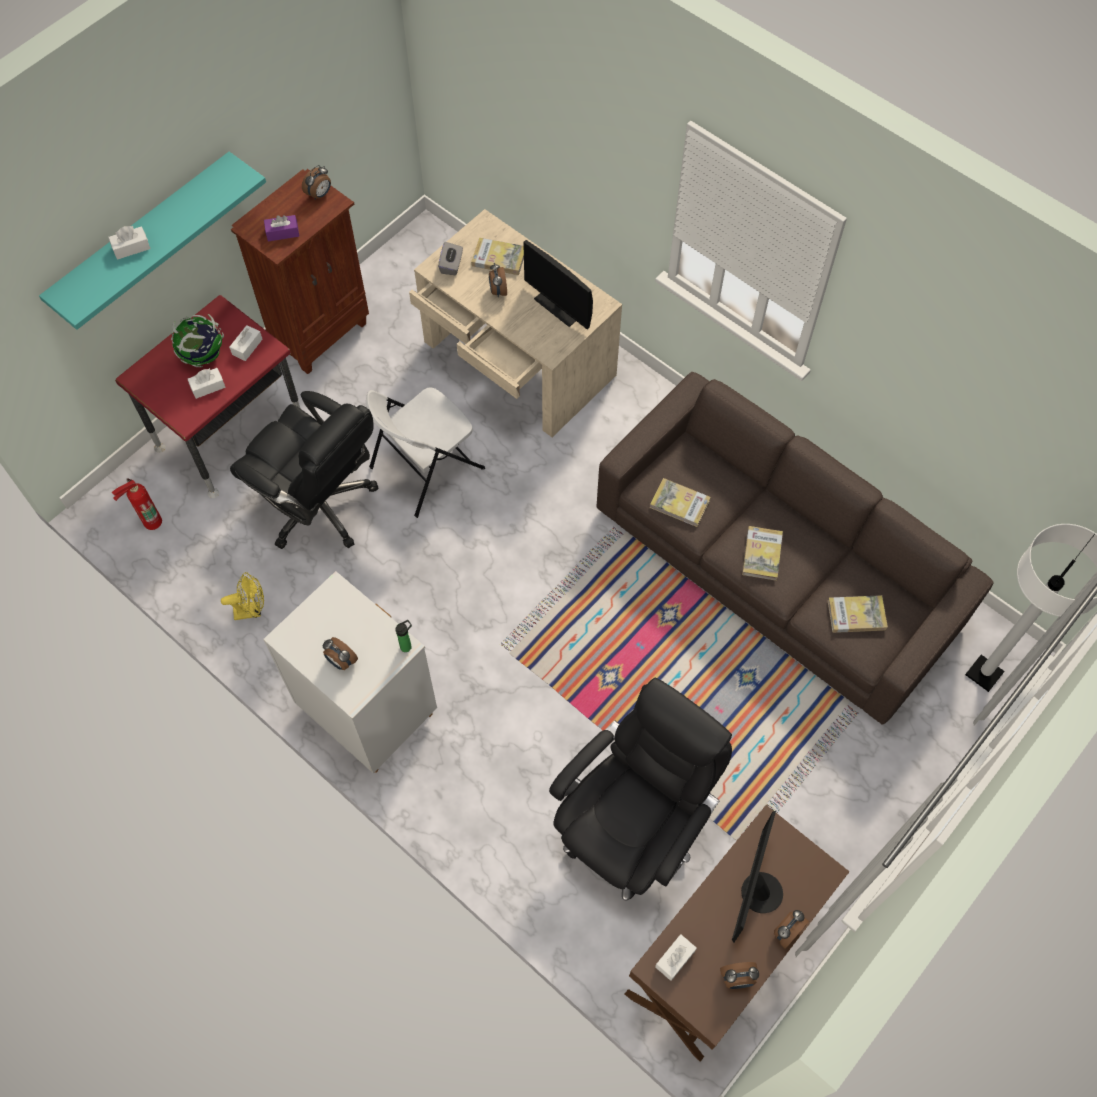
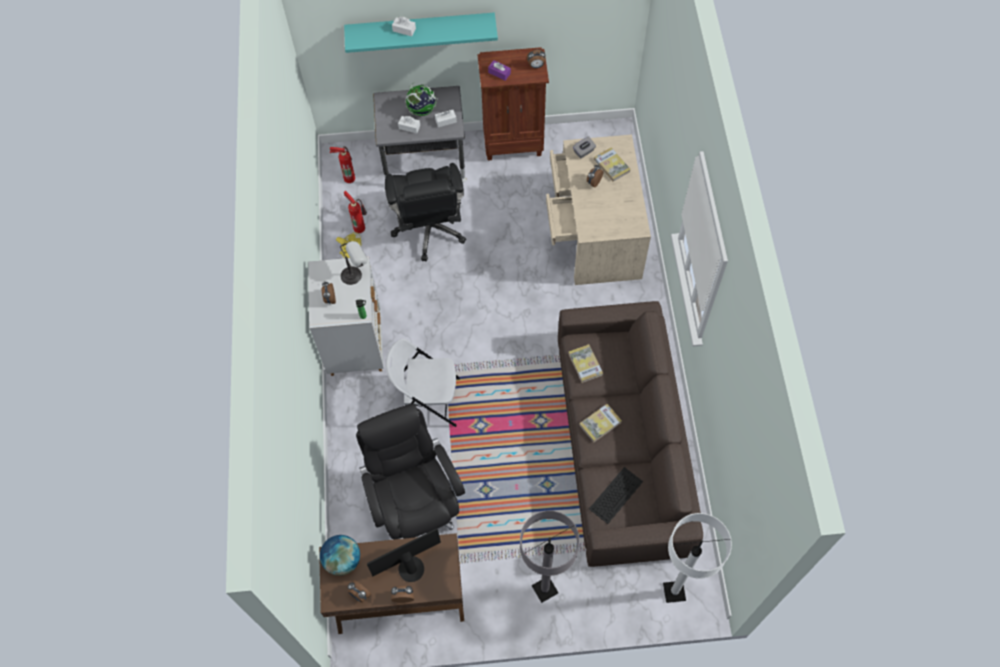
camera: 45 degrees right, 0 degrees up
red desk [115,295,301,498] -> grey desk [373,86,467,182]
white chair [366,388,485,518] -> white chair moved to [385,338,460,427]
monitor [523,240,593,329] -> none
black office chair [549,678,732,900] -> black office chair turned 105 degrees counterclockwise [356,404,465,540]
white tissue box [655,934,697,981] -> globe [320,535,360,576]
book [828,595,888,633] -> keyboard [589,467,643,524]
none -> table lamp [340,241,368,285]
none -> fire extinguisher [344,191,367,233]
none -> grey floor lamp [520,510,579,603]

